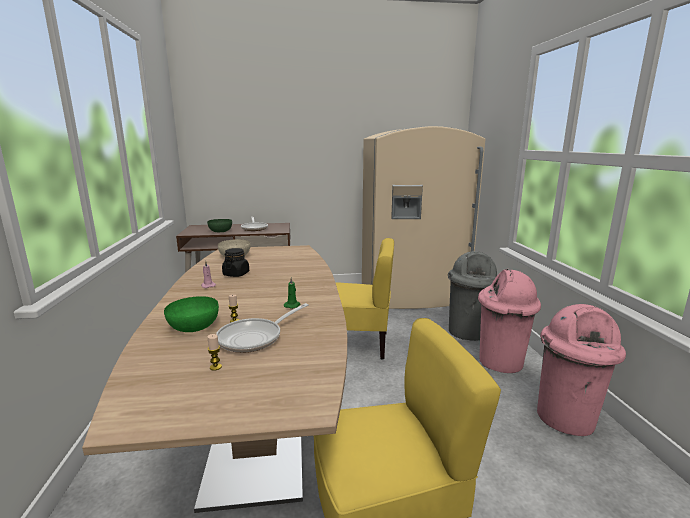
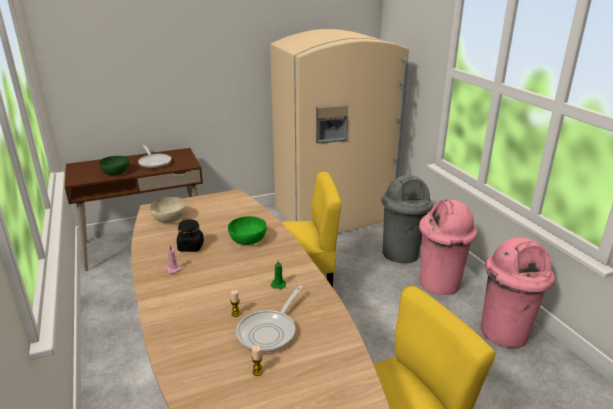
camera: 15 degrees left, 10 degrees up
green bowl [164,296,219,332] -> green bowl moved to [228,216,267,245]

